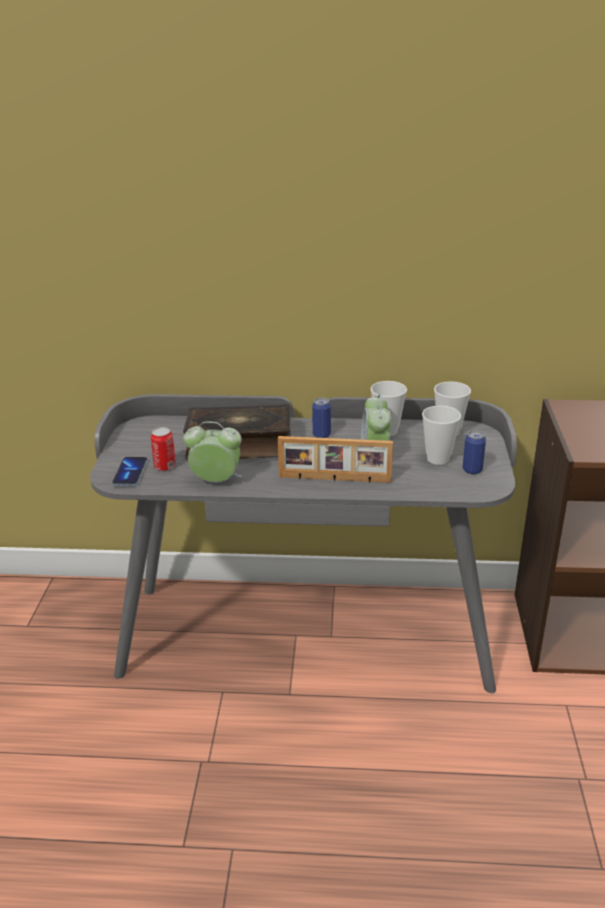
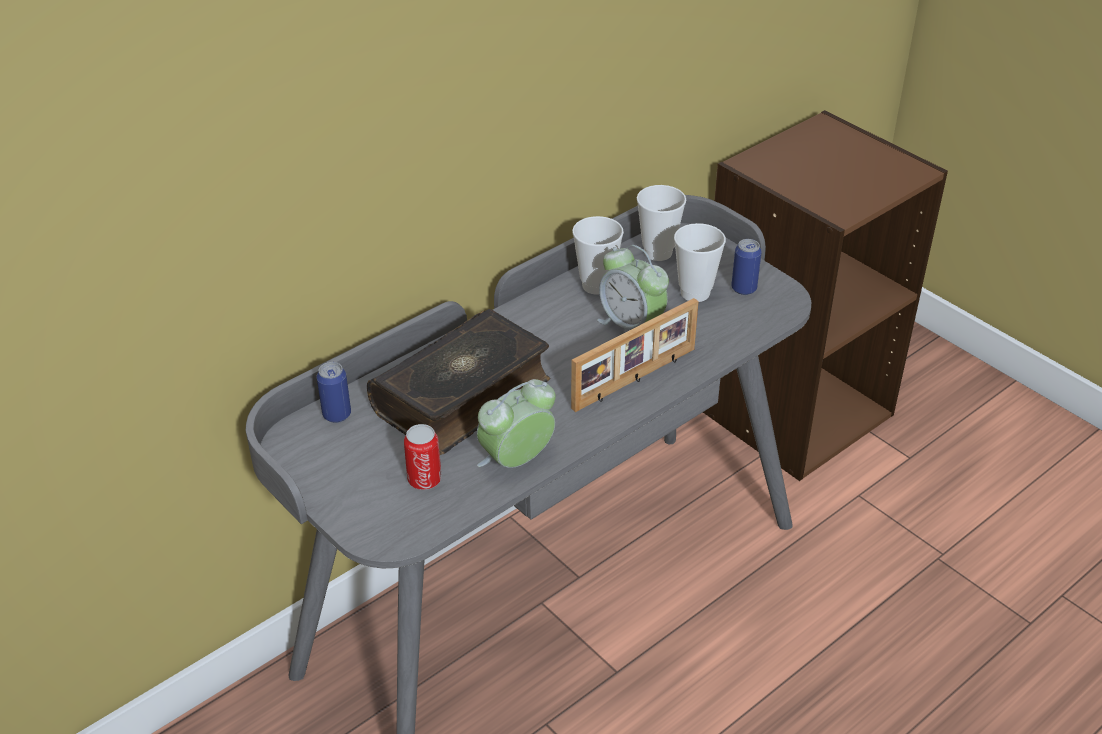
camera: 45 degrees left, 10 degrees up
phone [112,457,148,486] -> none
can [312,397,331,438] -> can moved to [317,362,351,423]

